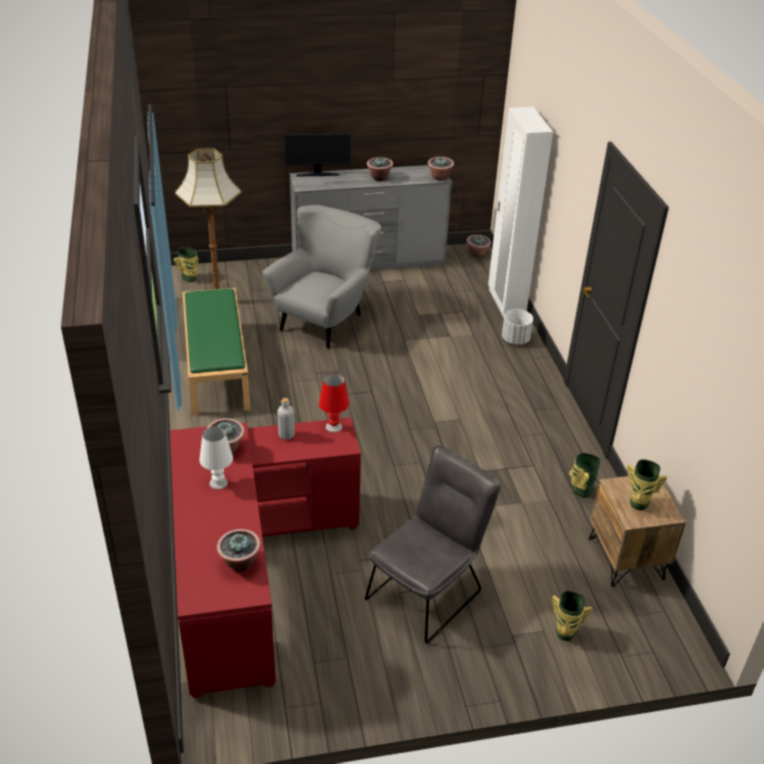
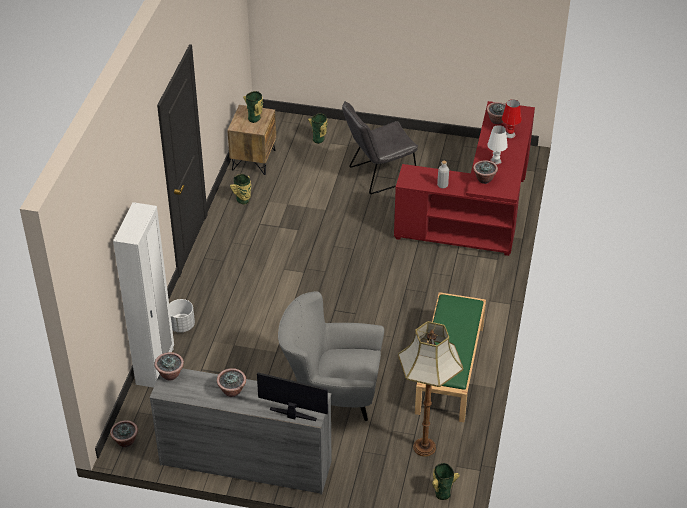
camera: 155 degrees left, 5 degrees up
grey armchair [262,205,381,349] -> grey armchair turned 45 degrees clockwise [278,291,384,421]
red table lamp [319,373,349,433] -> red table lamp moved to [502,100,522,138]

